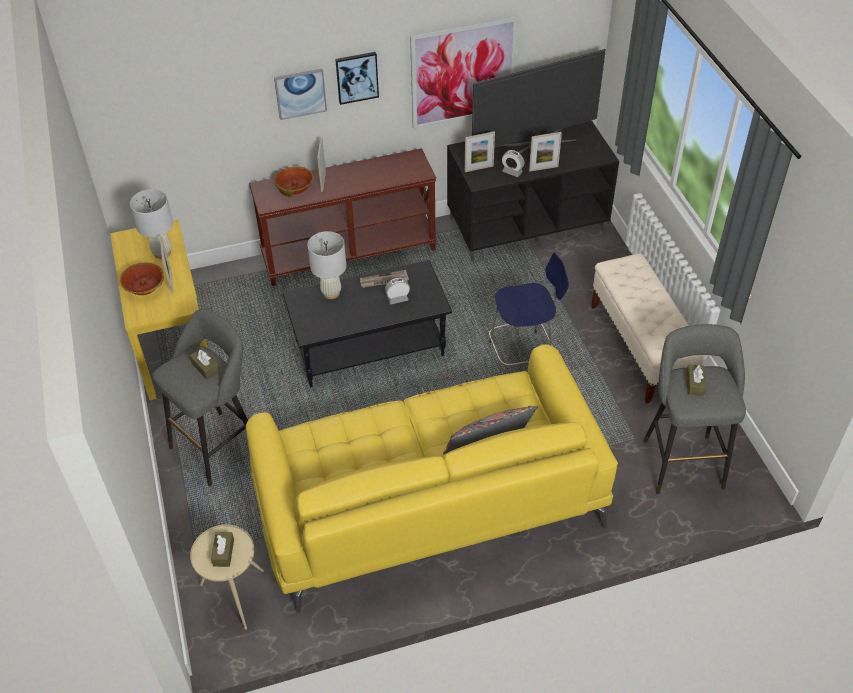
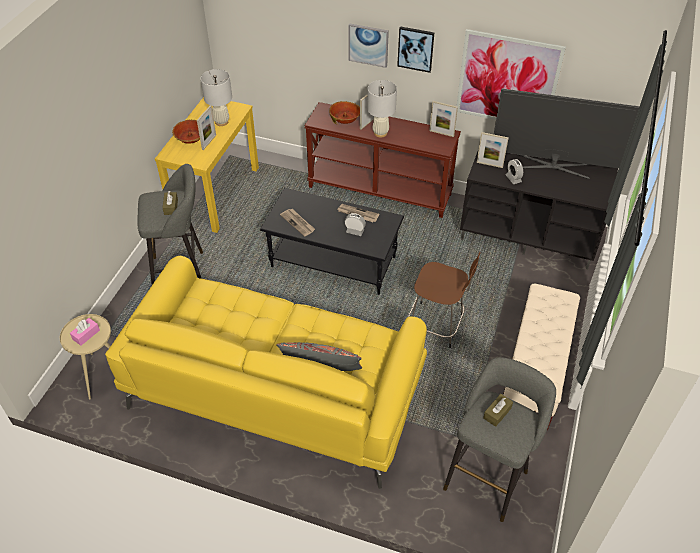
camera: 35 degrees right, 0 degrees up
brown tissue box [211,532,234,567] -> pink tissue box [70,318,100,346]
white table lamp [307,231,346,299] -> white table lamp moved to [367,80,397,138]
blue stool [489,253,569,374] -> brown stool [408,252,481,348]
picture frame [529,132,562,172] -> picture frame moved to [429,101,458,137]
none -> newspaper [280,208,315,237]

